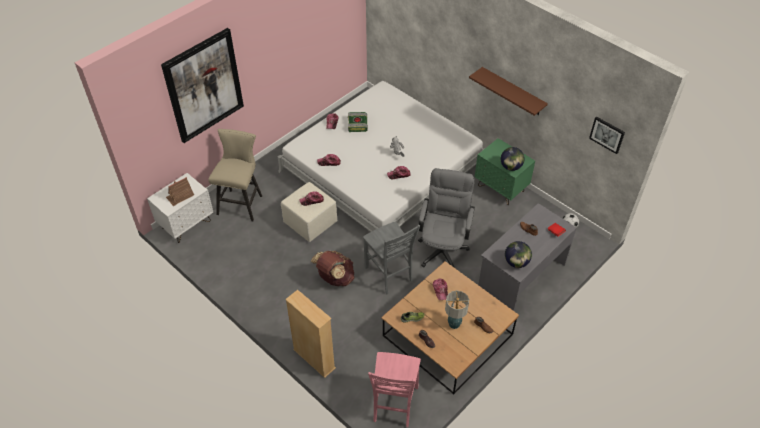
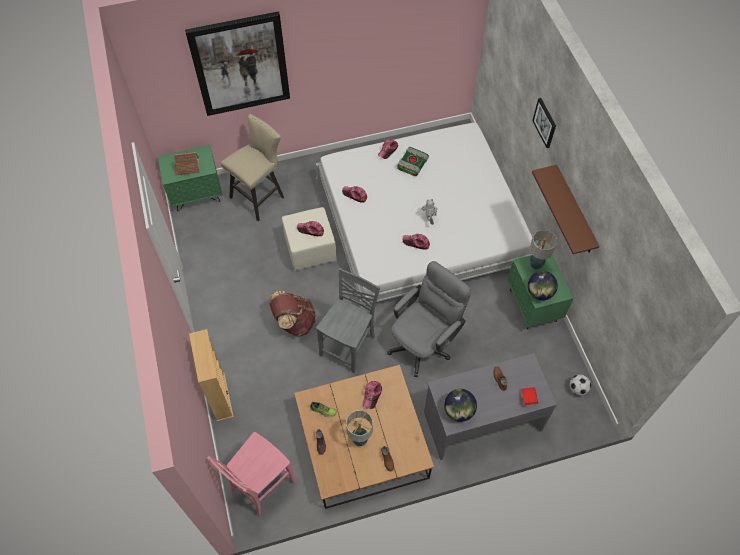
camera: 30 degrees right, 10 degrees up
white nightstand [147,173,213,243] -> green nightstand [158,145,222,211]
grey chair [363,222,420,294] -> grey chair turned 150 degrees counterclockwise [316,268,380,373]
picture [589,116,625,154] -> picture moved to [532,98,556,148]
none -> table lamp [529,230,557,270]

